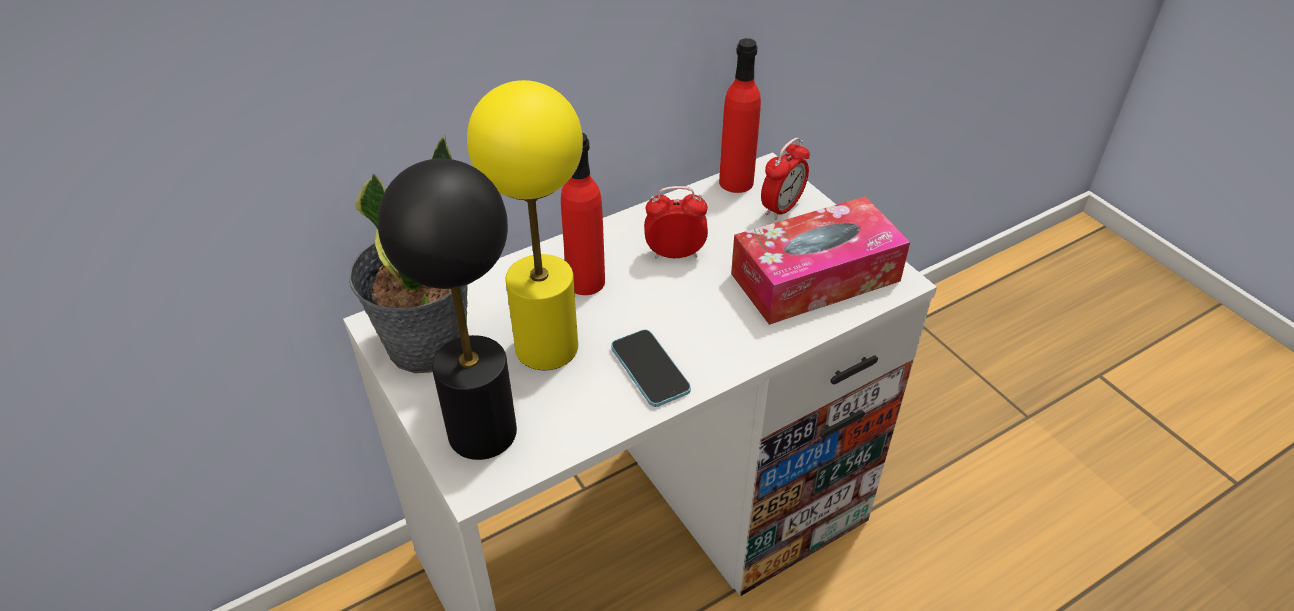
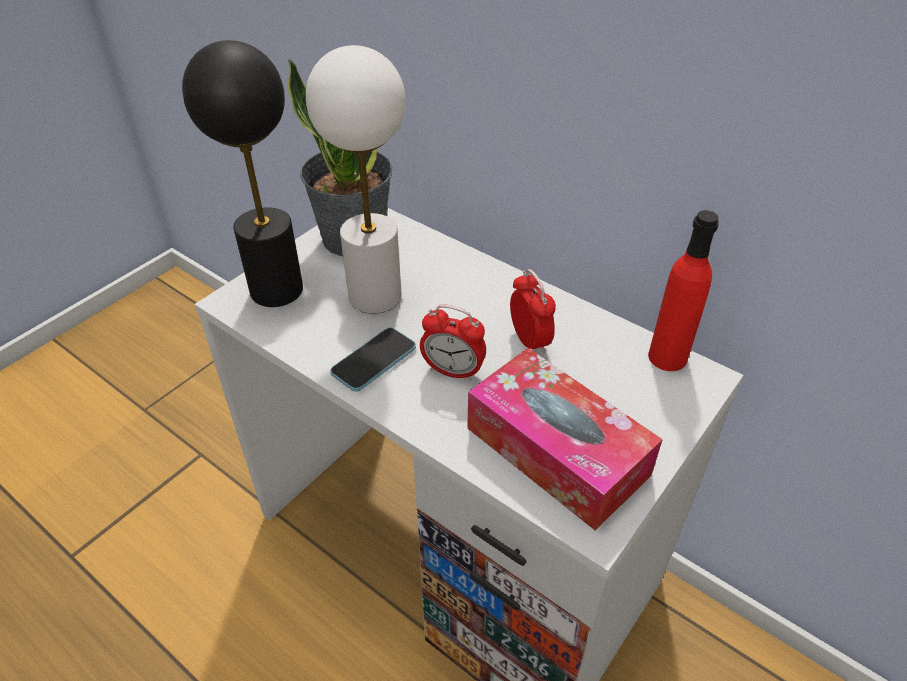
camera: 70 degrees right, 0 degrees up
yellow table lamp [467,80,583,370] -> white table lamp [306,45,406,314]
red bottle [561,132,605,295] -> none
alarm clock [761,138,810,220] -> alarm clock moved to [420,305,486,381]

